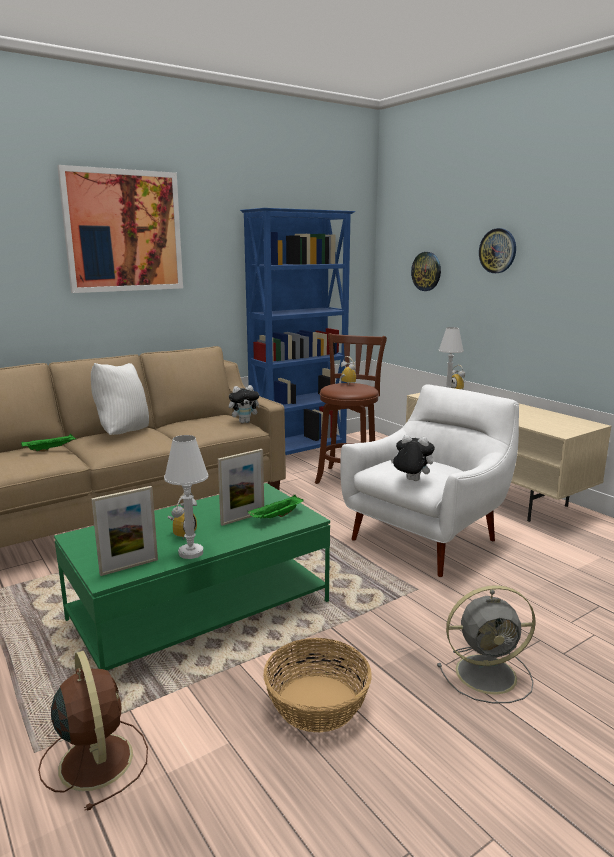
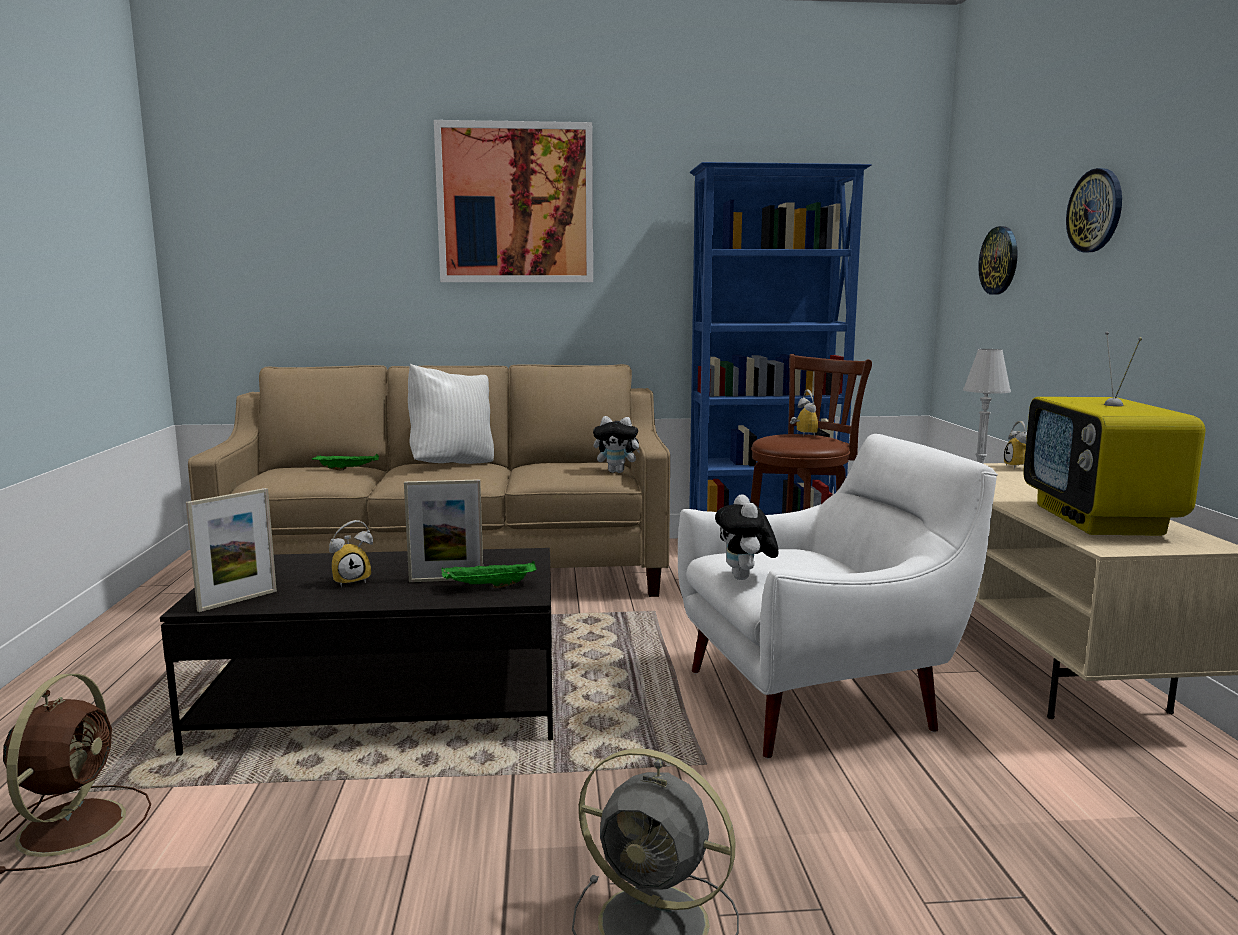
camera: 30 degrees right, 5 degrees down
green coffee table [54,483,330,670] -> black coffee table [160,548,553,756]
picture frame [91,486,158,576] -> picture frame turned 45 degrees counterclockwise [186,488,277,612]
white table lamp [164,435,209,559] -> none
basket [263,638,372,732] -> none
plush toy [391,435,435,481] -> plush toy turned 150 degrees counterclockwise [715,494,779,580]
none -> television [1023,332,1205,536]

